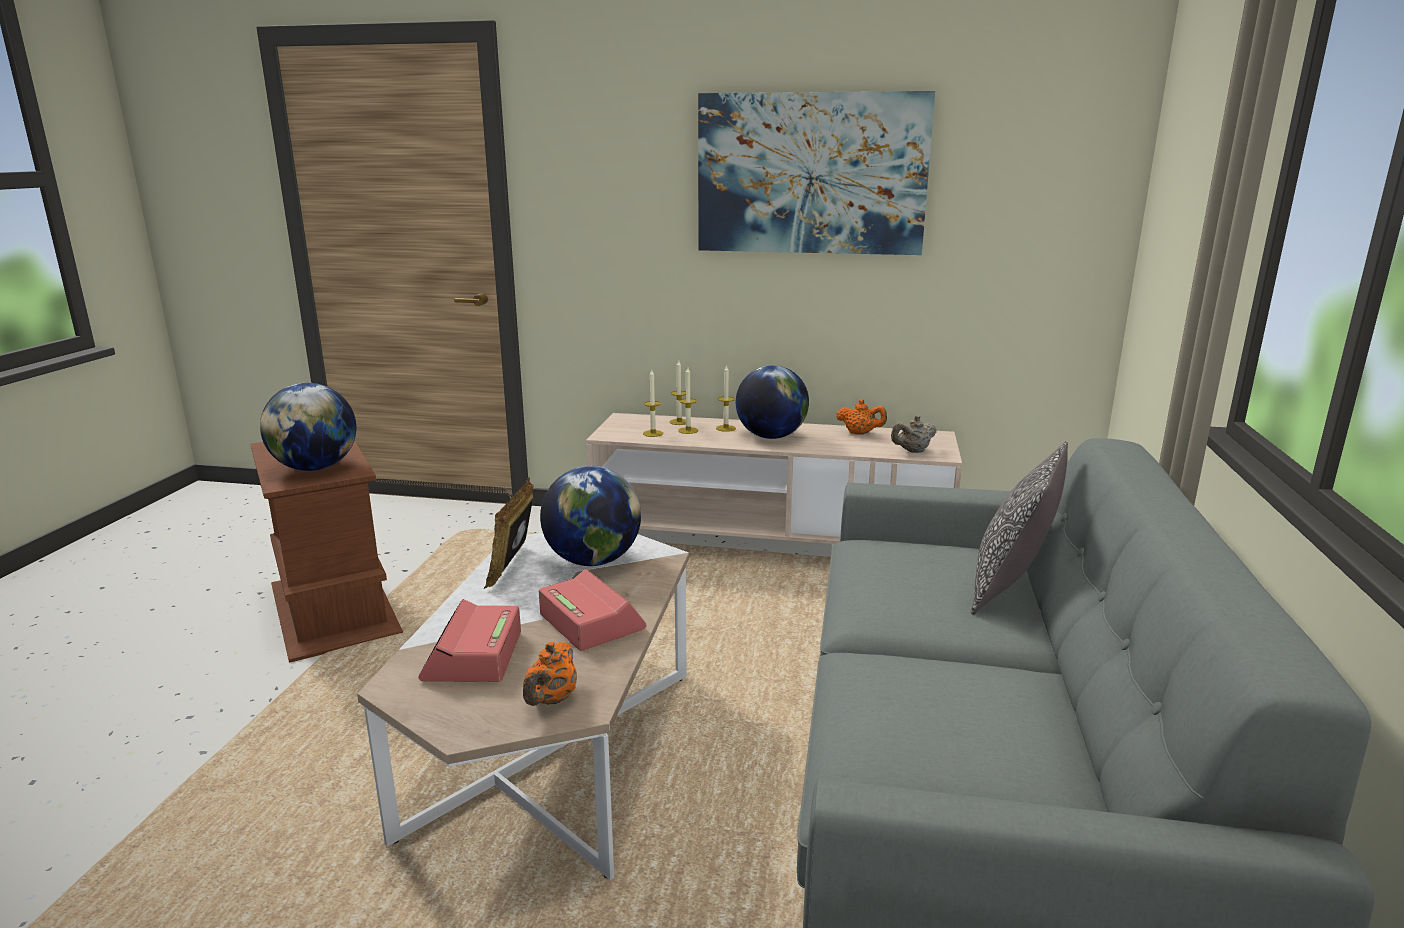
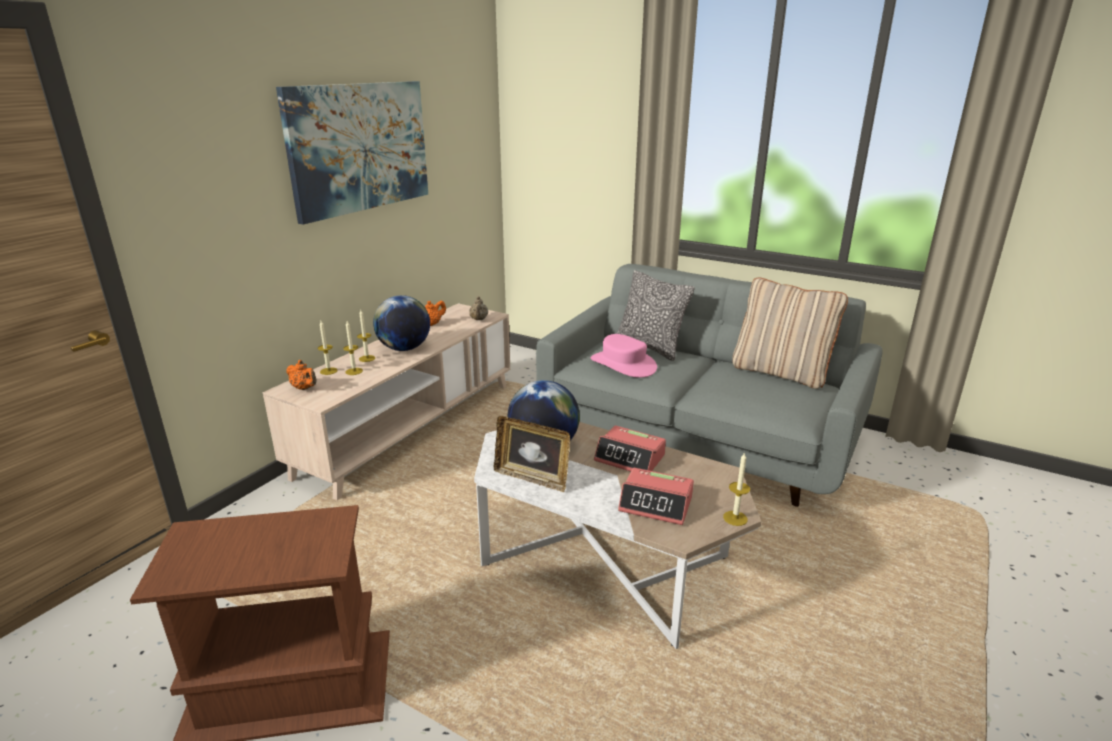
camera: 70 degrees left, 5 degrees up
globe [260,383,356,471] -> none
orange teapot [523,641,577,706] -> orange teapot moved to [286,360,317,390]
alarm clock [539,569,646,651] -> alarm clock turned 135 degrees counterclockwise [594,426,666,472]
candle [643,370,663,437] -> candle moved to [723,452,750,526]
none -> pink hat [590,334,657,378]
none -> beige pillow [732,278,848,389]

